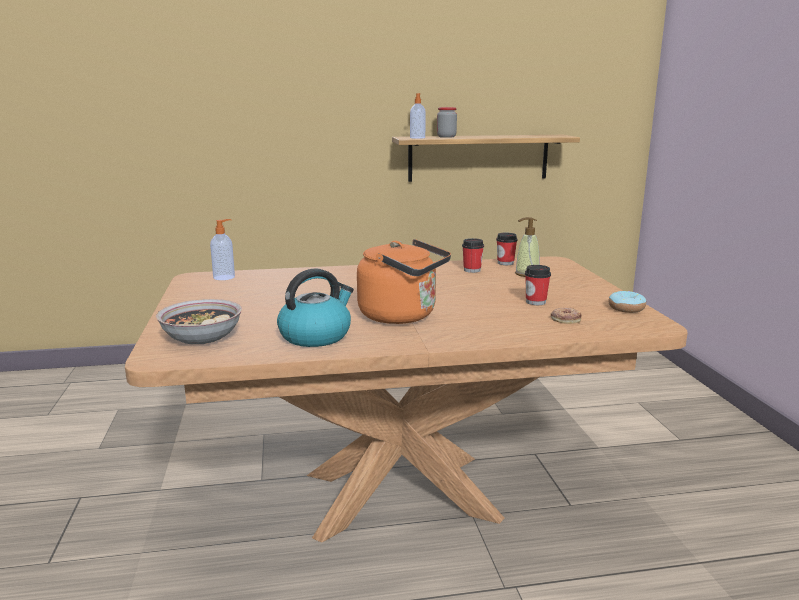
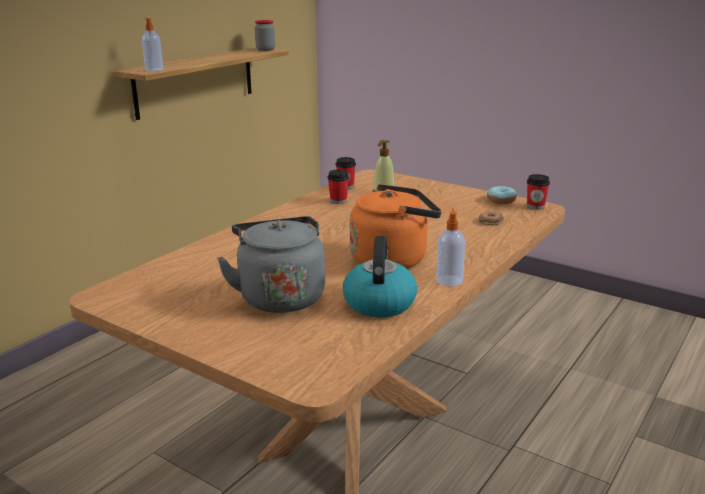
camera: 45 degrees left, 5 degrees up
bowl [156,299,242,344] -> none
soap dispenser [210,219,235,280] -> soap dispenser moved to [436,208,465,286]
jar [437,107,457,138] -> jar moved to [255,20,275,51]
cup [525,265,551,305] -> cup moved to [527,174,550,210]
none -> grey kettle [217,216,325,313]

